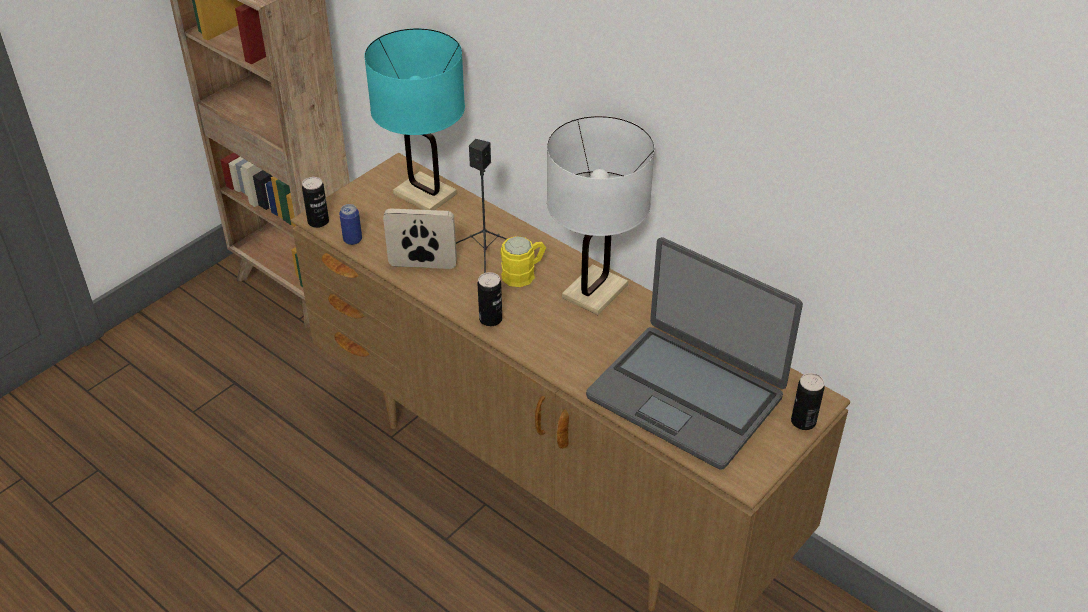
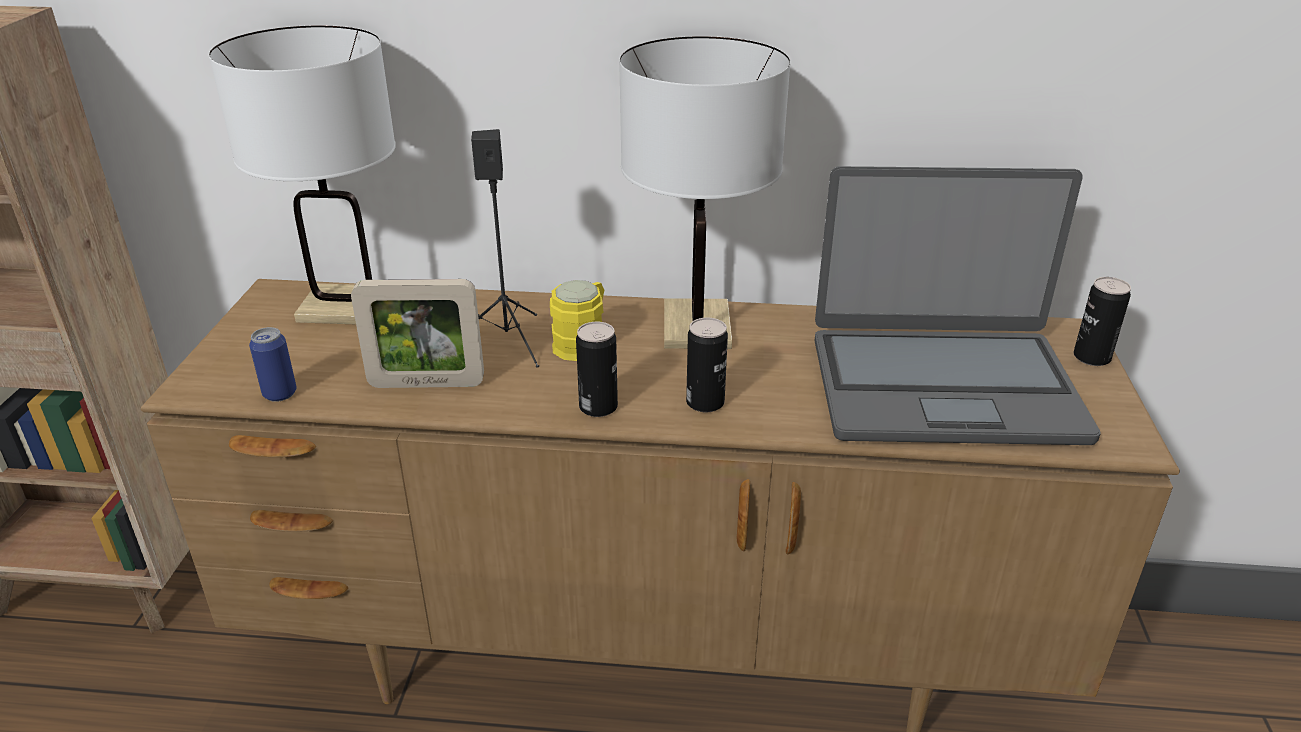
camera: 35 degrees left, 10 degrees down
can [302,177,329,228] -> can moved to [686,318,728,412]
turquoise table lamp [364,28,465,210] -> white table lamp [209,25,396,324]
picture frame [383,209,457,269] -> picture frame turned 150 degrees counterclockwise [351,279,484,388]

